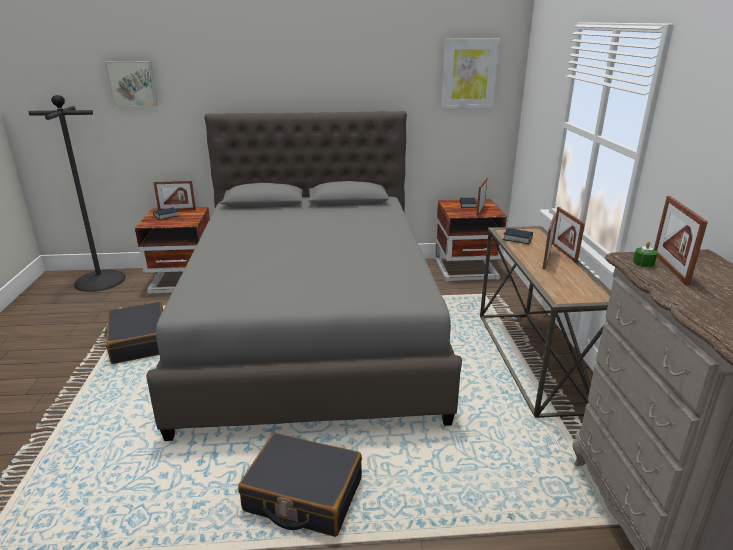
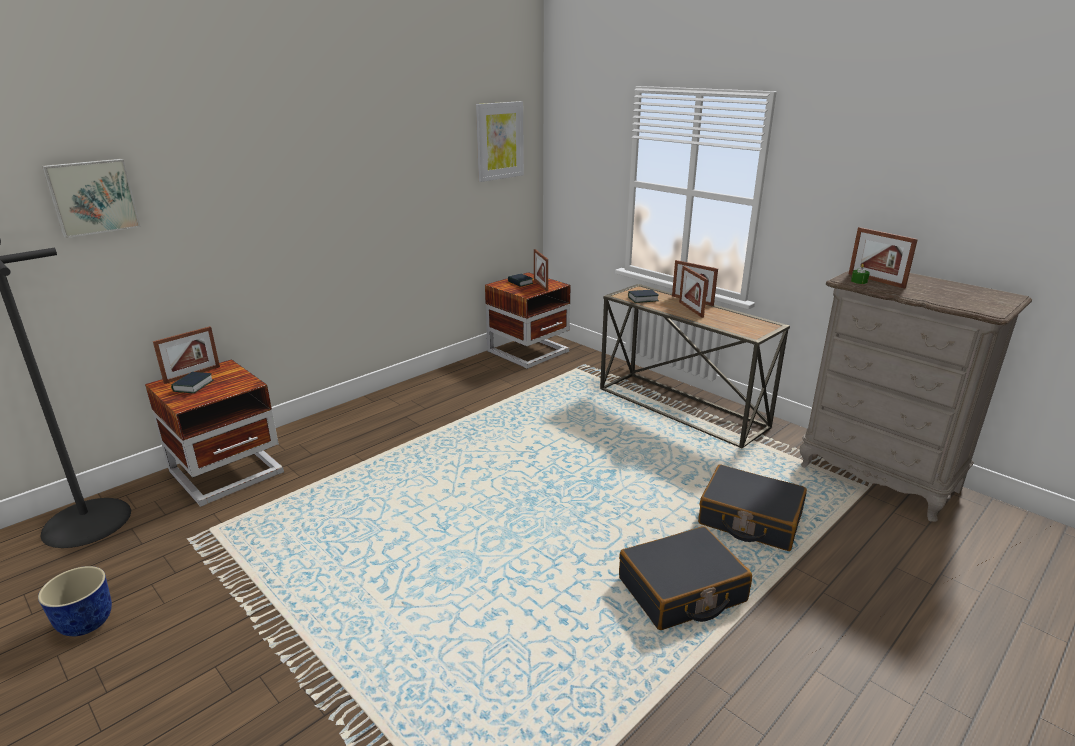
camera: 40 degrees left, 0 degrees up
black suitcase [105,301,163,364] -> black suitcase moved to [698,464,807,551]
grey bed [146,111,462,441] -> none
none -> planter [38,566,112,636]

